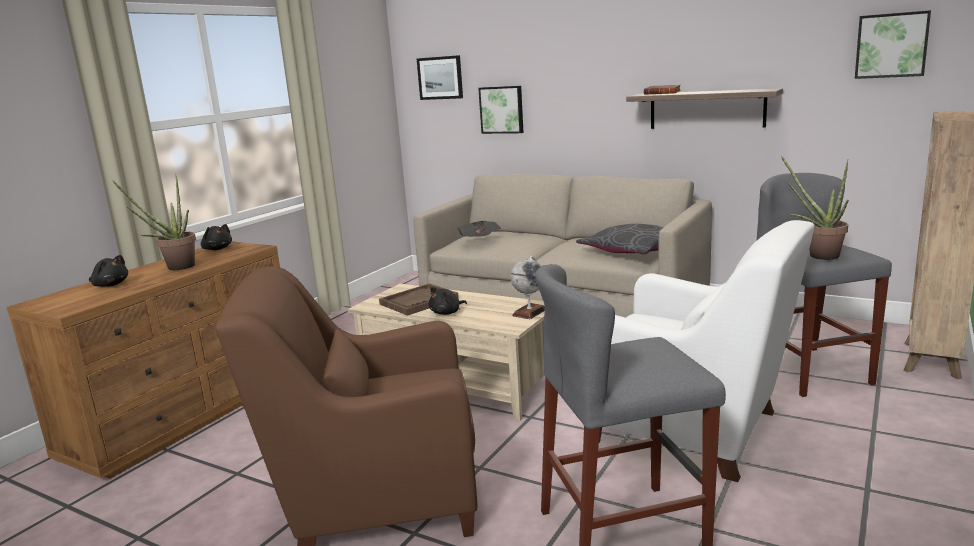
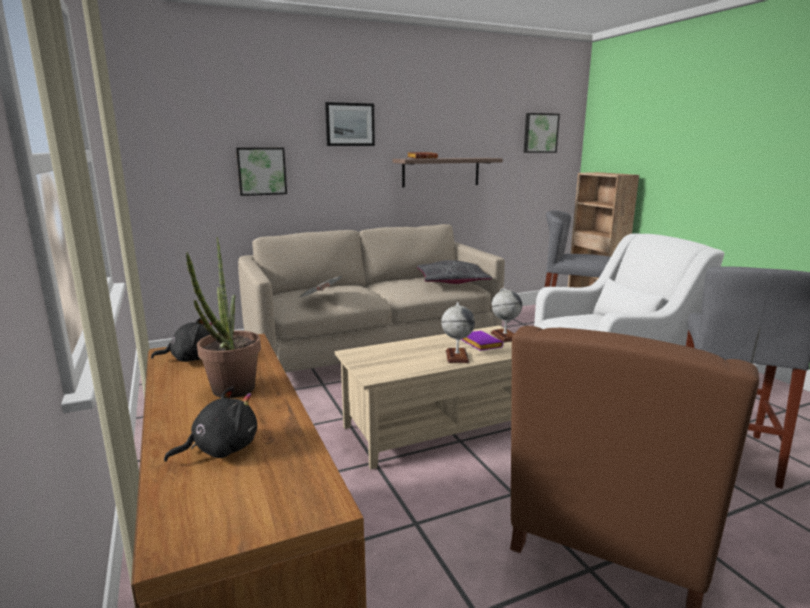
camera: 55 degrees left, 0 degrees up
brown tray [379,283,459,316] -> none
picture [417,55,463,100] -> picture moved to [325,102,375,146]
black plush toy [429,287,467,315] -> globe [441,302,475,363]
potted plant [781,156,849,260] -> none
none -> purple book [461,331,503,351]

